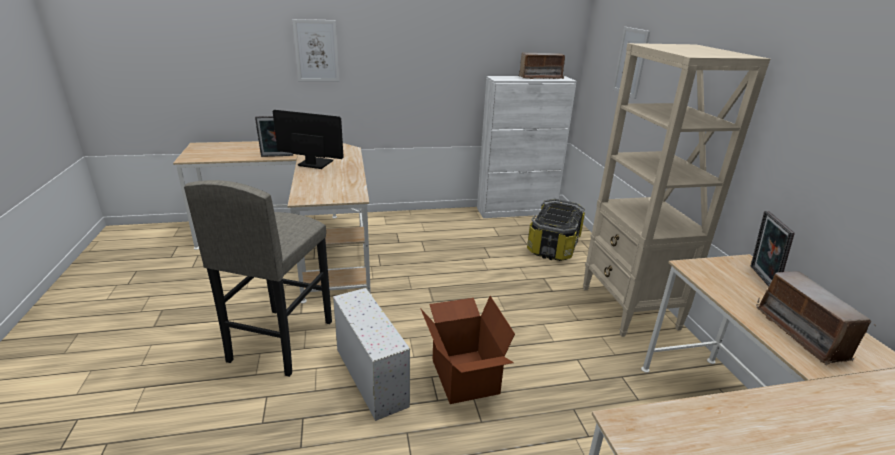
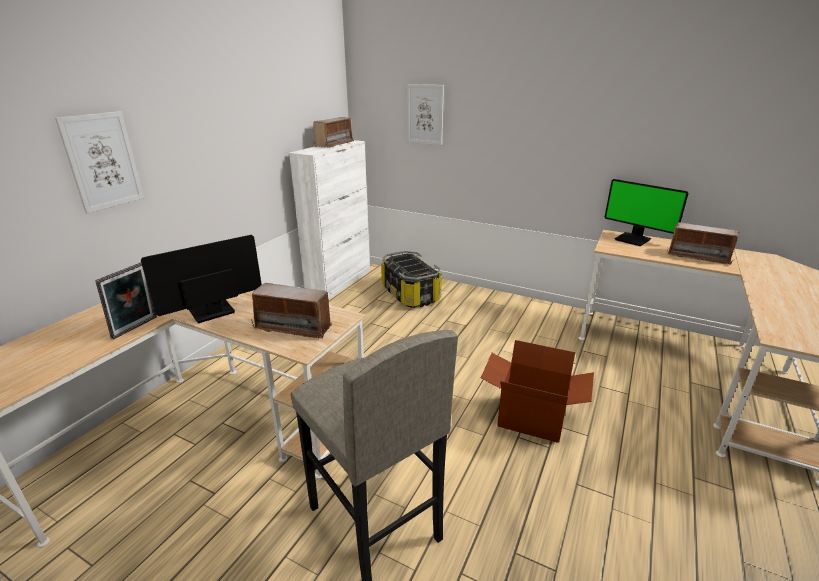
camera: 50 degrees left, 0 degrees up
white storage box [333,288,410,421] -> none
beige bookcase [583,43,770,337] -> none
picture frame [751,211,795,287] -> monitor [605,179,689,246]
none -> radio [251,283,332,339]

